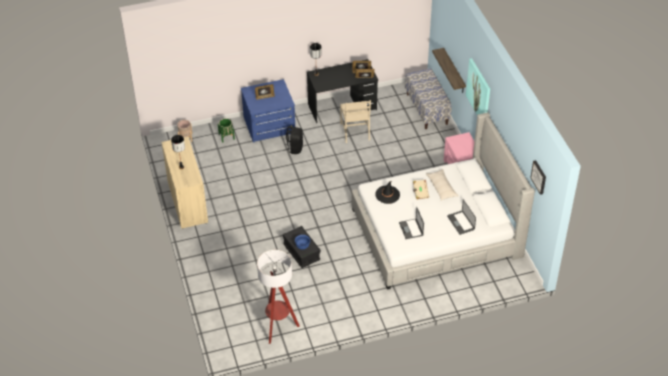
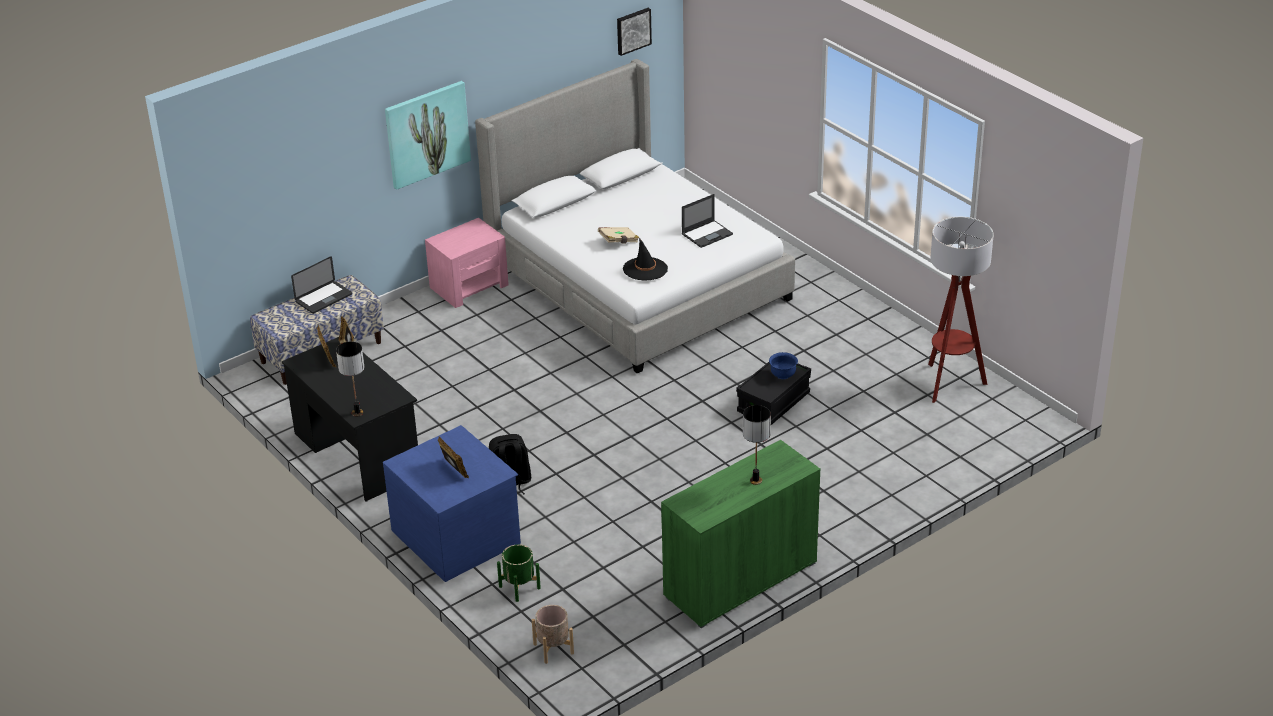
camera: 110 degrees left, 10 degrees down
beige cabinet [161,136,208,229] -> green cabinet [661,440,821,628]
beige chair [340,100,371,143] -> none
beige pillow [426,169,459,201] -> none
shelf [432,48,466,93] -> none
laptop [447,200,476,235] -> laptop moved to [291,256,352,314]

